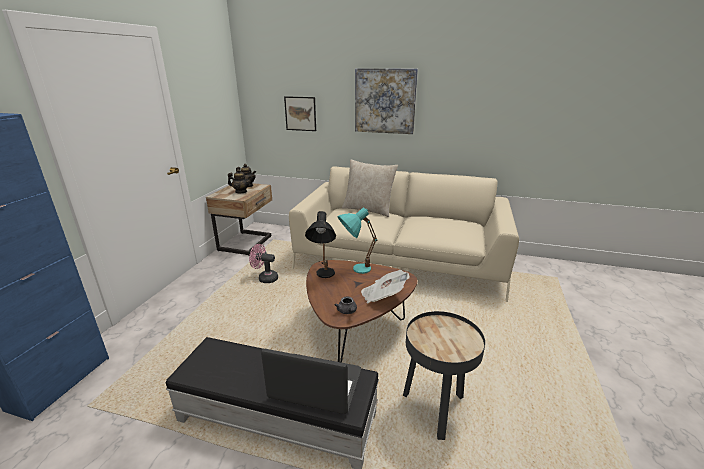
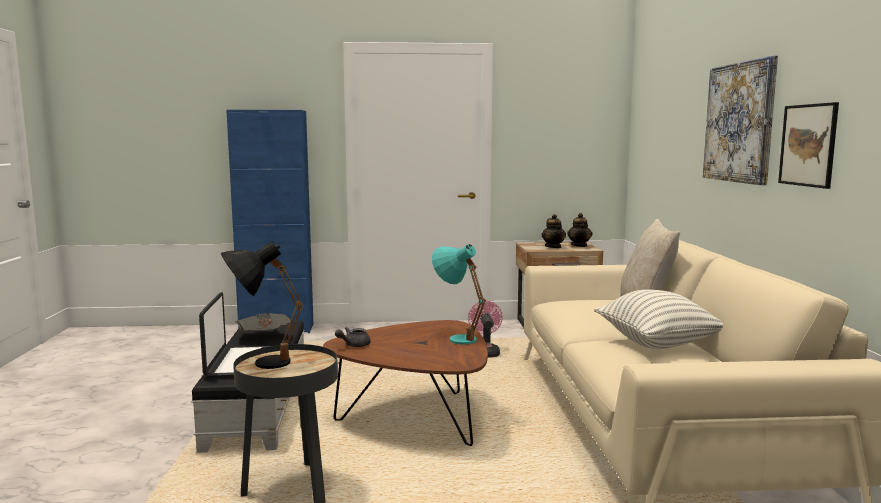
camera: 70 degrees right, 15 degrees down
picture [284,96,316,131] -> picture moved to [778,102,839,189]
black table lamp [305,211,336,278] -> black table lamp moved to [221,241,304,369]
newspaper [361,270,410,303] -> newspaper moved to [235,313,290,331]
none -> pillow [594,289,723,349]

